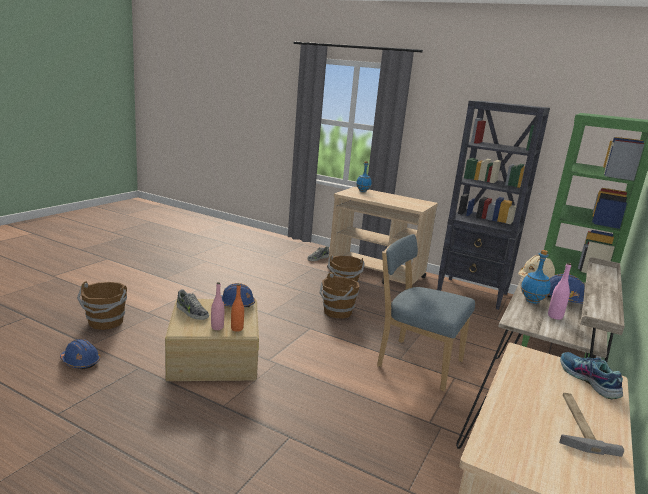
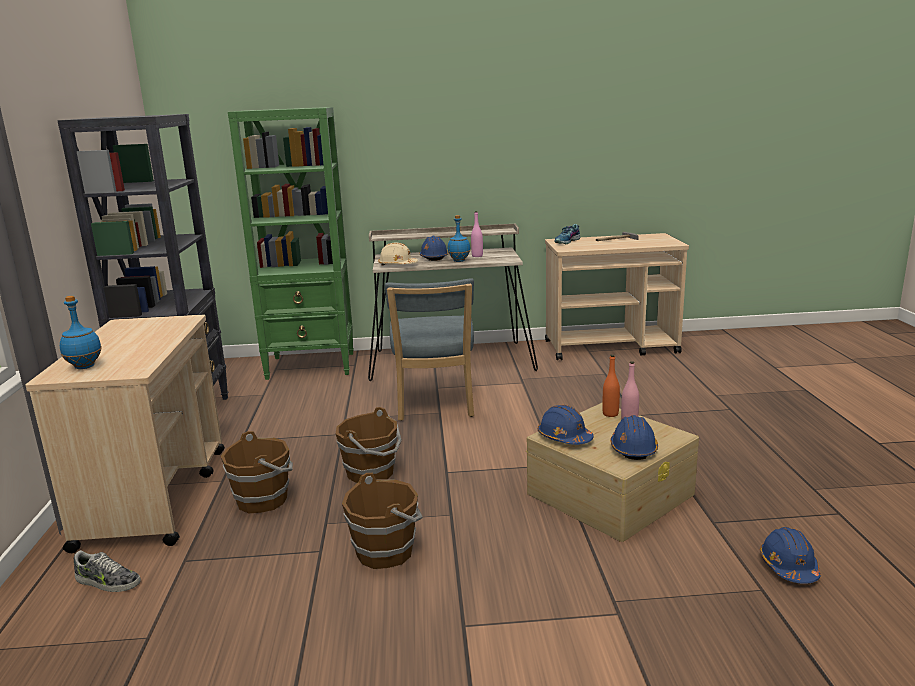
camera: 120 degrees left, 0 degrees up
brown bucket [77,281,127,330] -> brown bucket moved to [342,473,423,569]
shoe [177,289,209,320] -> blue hard hat [610,415,658,460]

